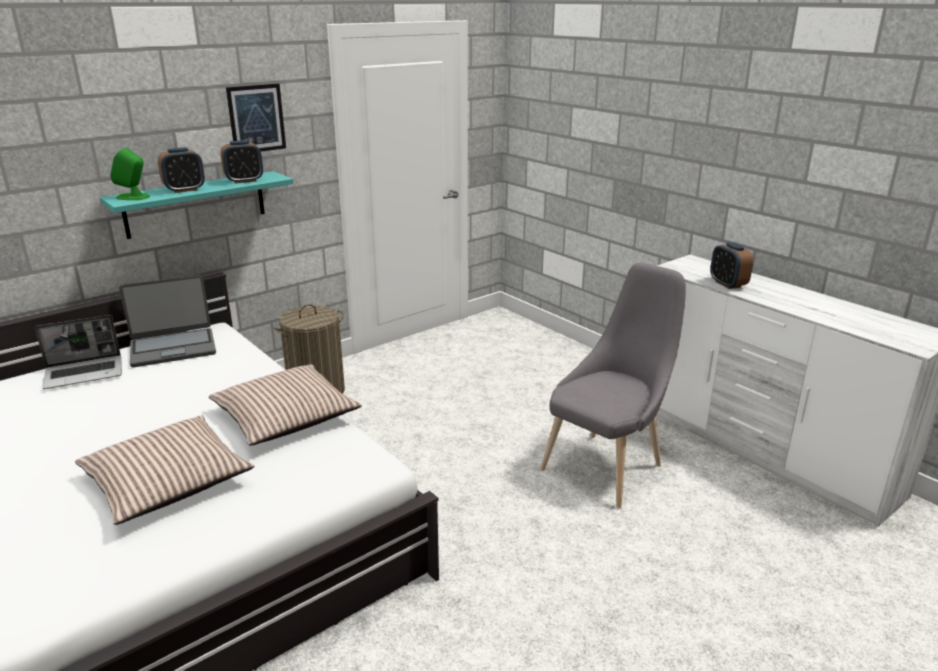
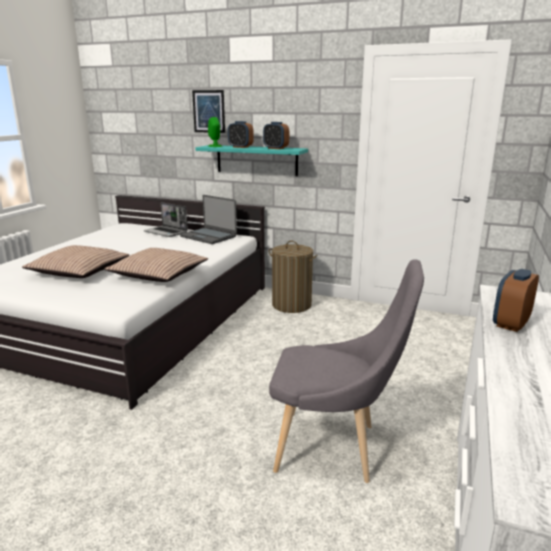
camera: 60 degrees right, 5 degrees down
picture [226,84,286,152] -> picture moved to [192,90,225,133]

